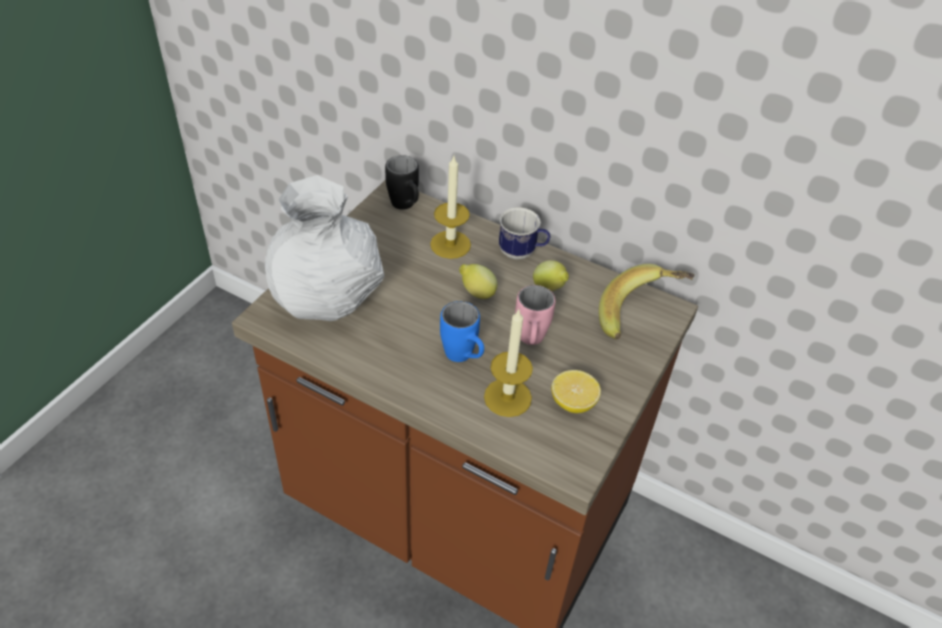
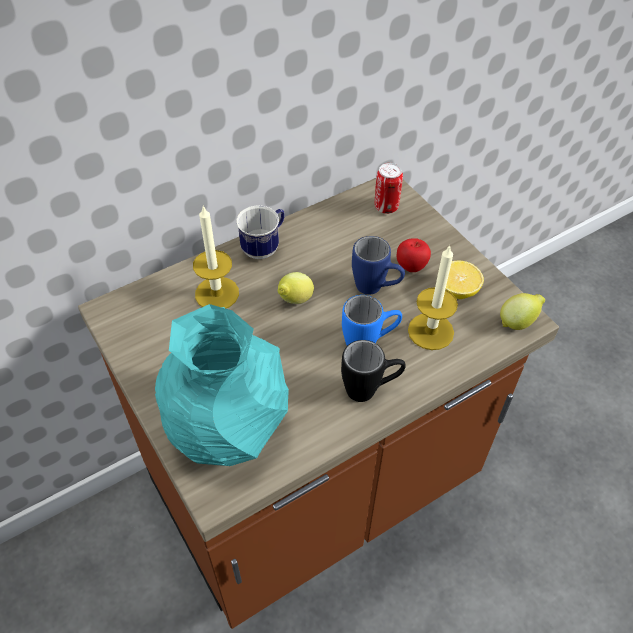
camera: 60 degrees left, 5 degrees up
white vase [265,175,385,321] -> turquoise vase [155,304,289,466]
black mug [385,155,419,210] -> black mug moved to [341,340,406,402]
pink mug [515,285,555,345] -> blue mug [352,236,405,295]
lemon [533,260,569,291] -> lemon moved to [500,293,545,330]
banana [599,264,694,339] -> can [375,163,403,214]
none -> apple [397,238,431,272]

